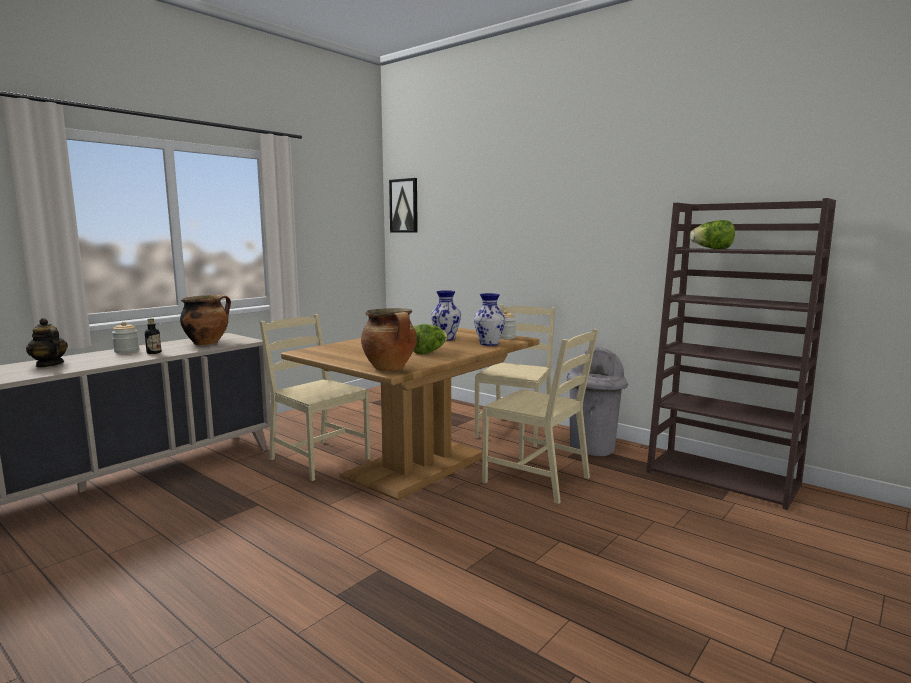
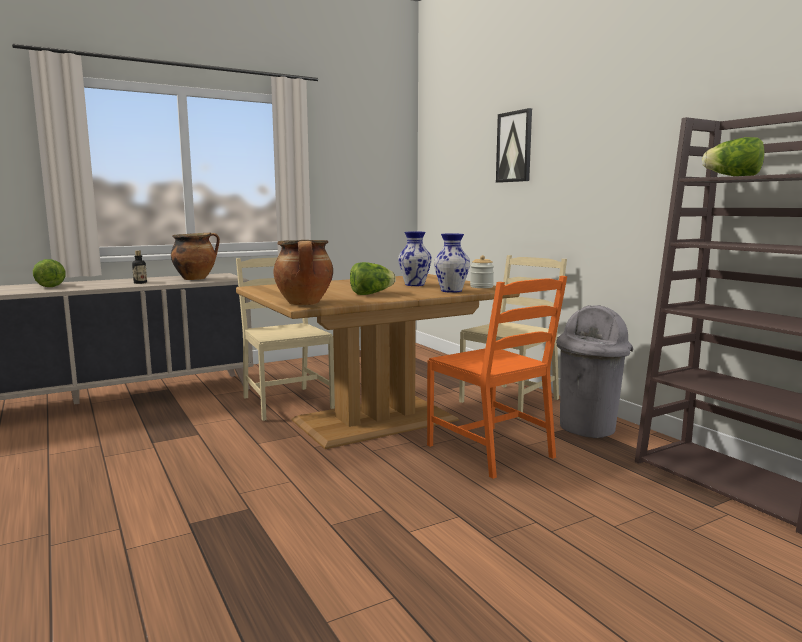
camera: 20 degrees right, 0 degrees up
teapot [26,318,68,367] -> lettuce [33,259,66,287]
jar [112,322,139,353] -> none
picture [389,178,418,233] -> picture moved to [496,108,532,183]
beige chair [482,329,599,504] -> orange chair [427,276,567,479]

